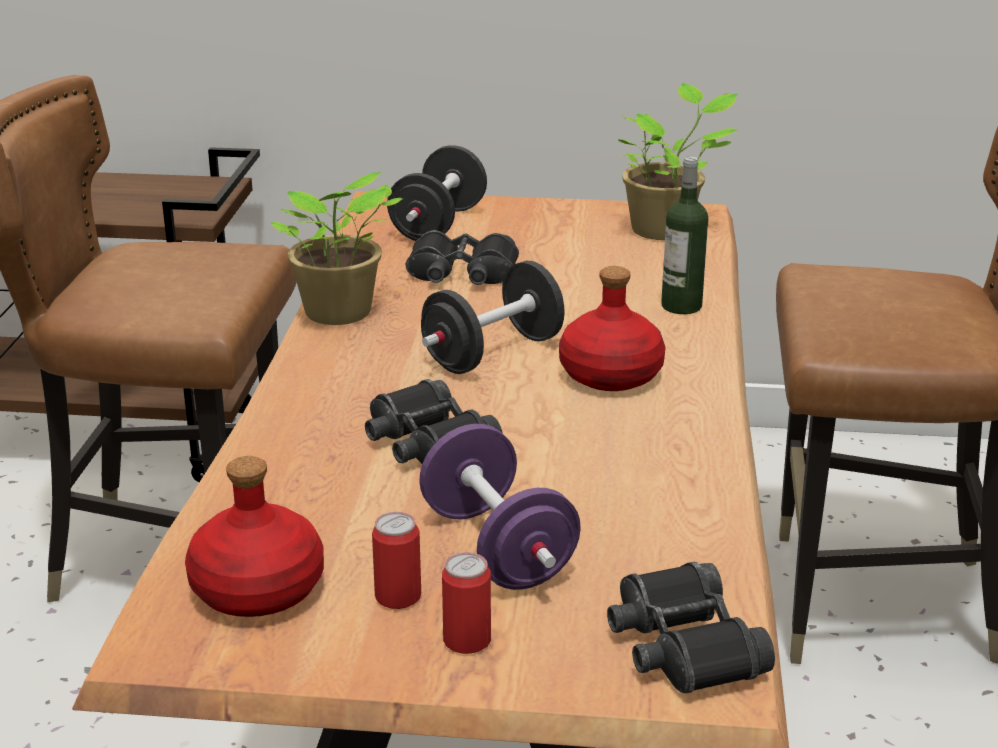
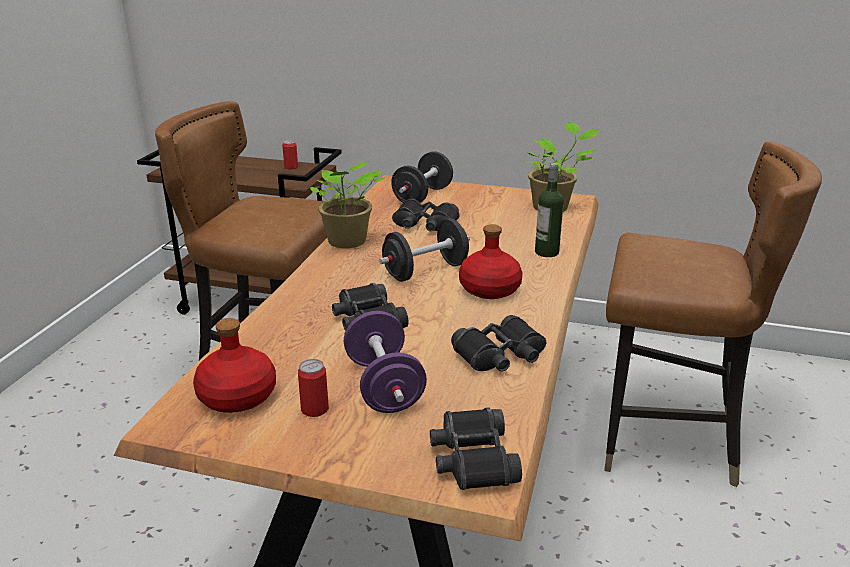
camera: 10 degrees right, 0 degrees up
can [442,552,491,654] -> can moved to [282,140,298,169]
none -> black binoculars [451,315,546,372]

